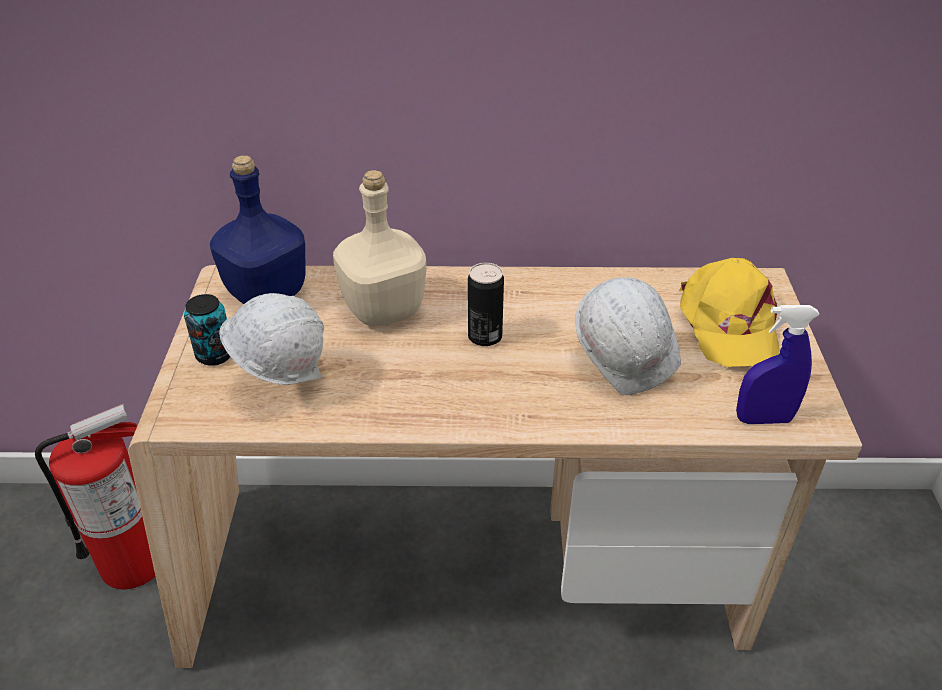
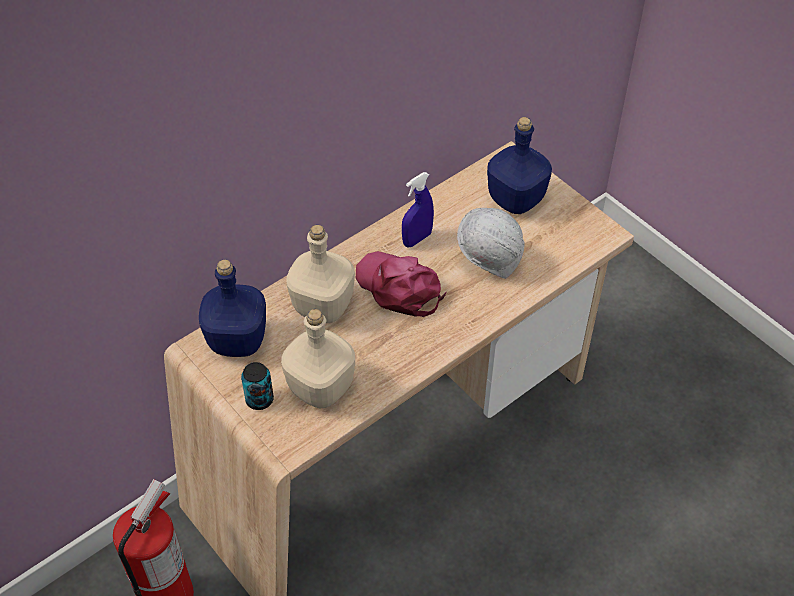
camera: 40 degrees left, 10 degrees up
white hard hat [219,293,324,386] -> beige bottle [281,309,355,409]
can [468,263,504,346] -> pink cap [356,251,447,317]
yellow cap [679,258,780,367] -> blue bottle [487,117,552,214]
blue spray bottle [736,305,820,424] -> blue spray bottle moved to [402,172,434,247]

